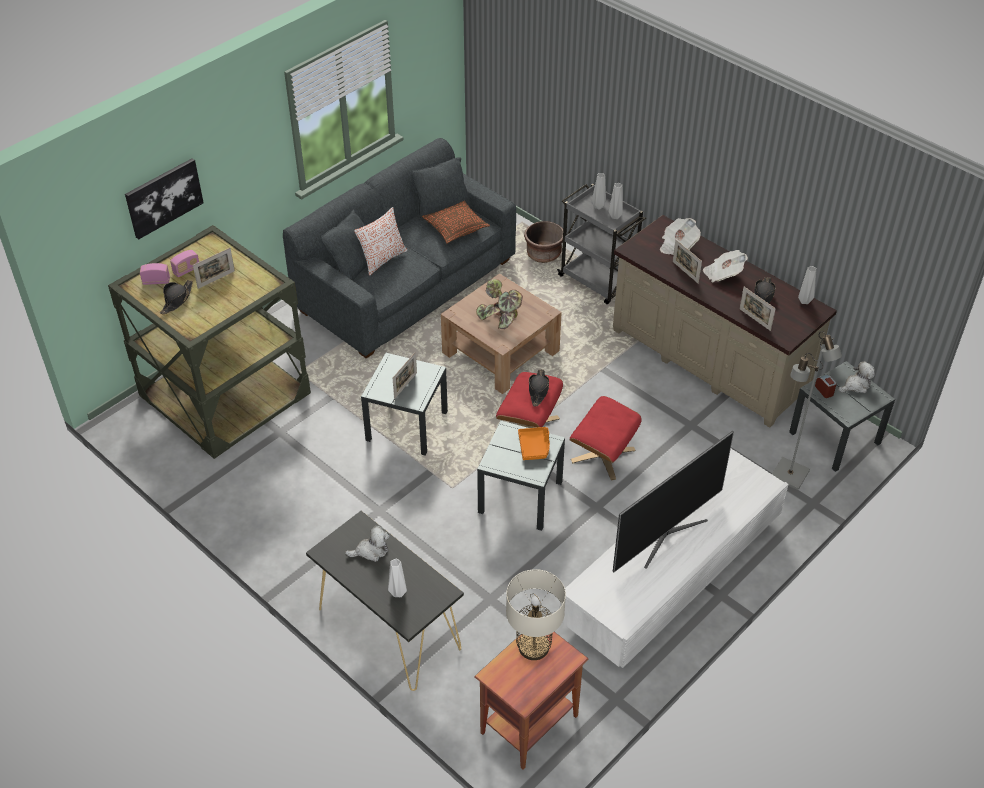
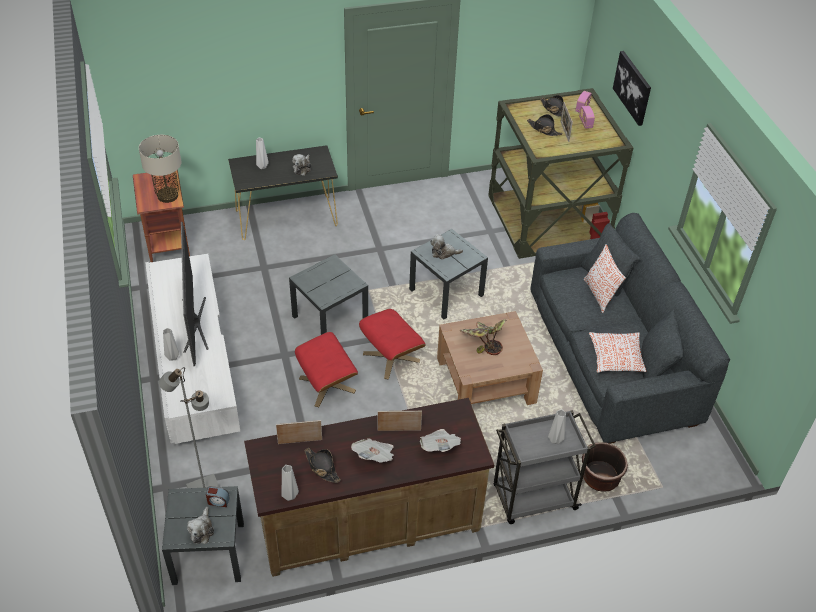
camera: 120 degrees right, 0 degrees up
picture frame [393,352,417,399] -> plush toy [430,234,463,260]
brown pillow [422,201,490,244] -> white pillow [589,332,646,373]
orange tray [518,427,550,460] -> none
black hat [529,369,549,406] -> black hat moved to [527,114,563,136]
grey vase [608,183,623,219] -> grey vase moved to [163,328,179,361]

